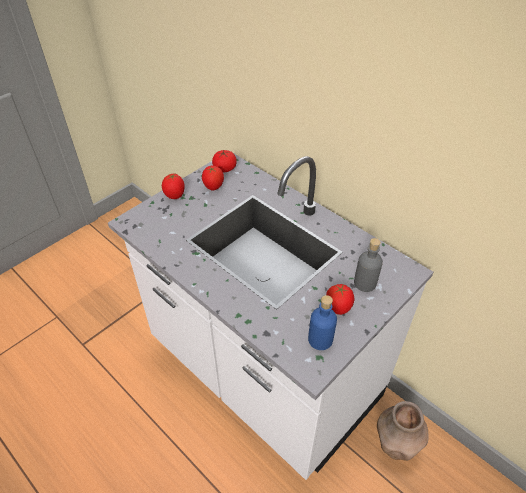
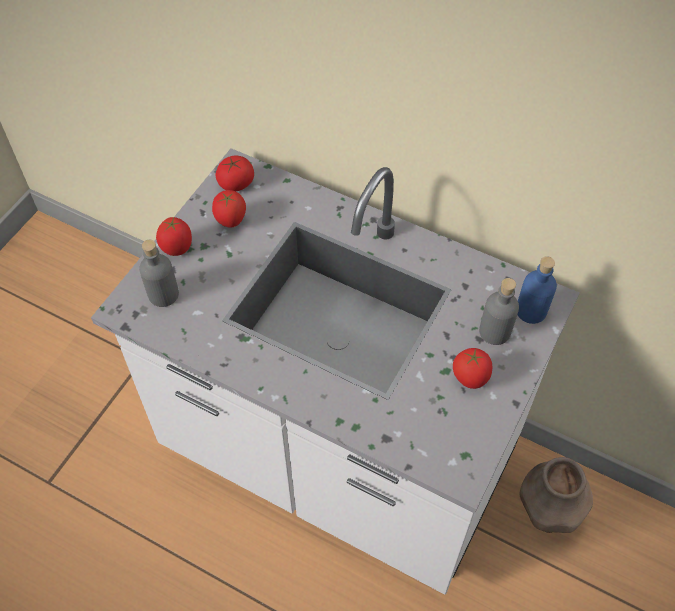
camera: 15 degrees left, 10 degrees up
blue bottle [308,295,337,350] -> blue bottle moved to [518,256,557,324]
none -> grey bottle [139,240,179,307]

